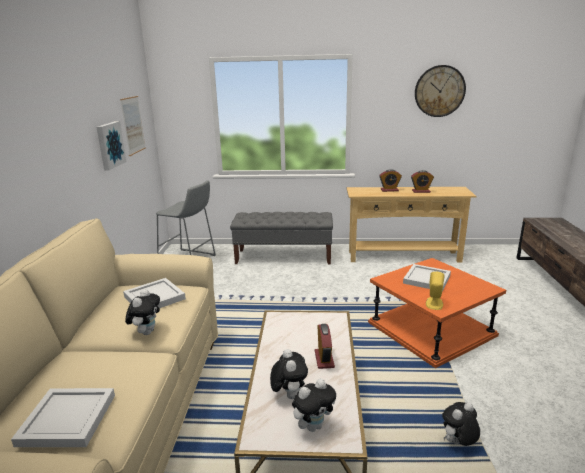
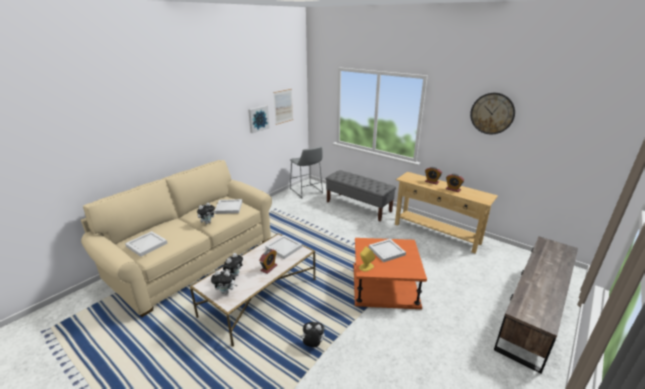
camera: 35 degrees right, 5 degrees up
none -> white tray [265,235,302,259]

